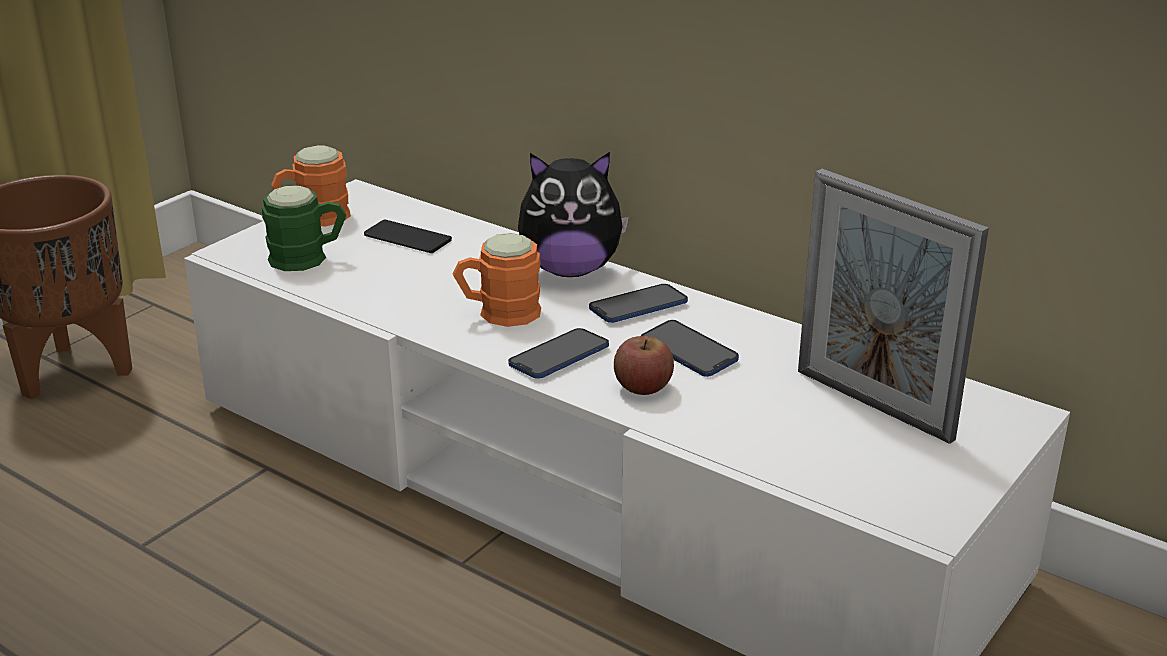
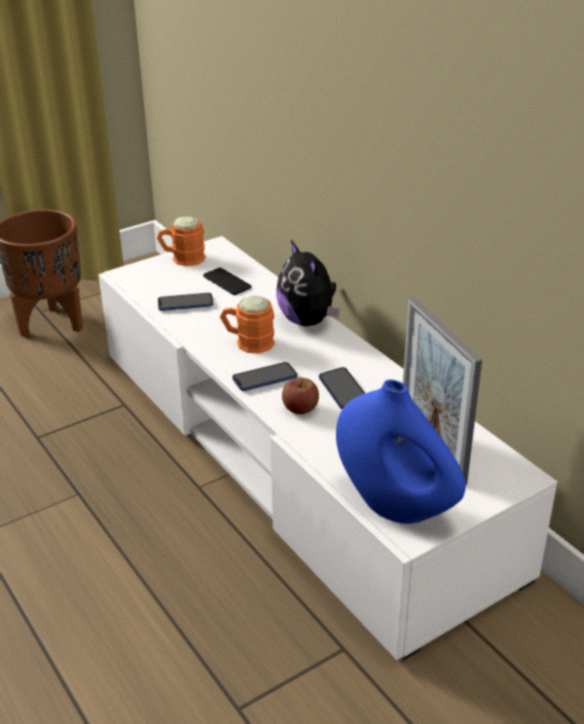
camera: 20 degrees right, 5 degrees up
green mug [262,186,346,271] -> none
plush toy [518,152,629,277] -> plush toy turned 45 degrees clockwise [276,240,340,326]
phone [589,284,688,323] -> phone moved to [158,293,213,311]
none -> blue vase [336,380,466,524]

